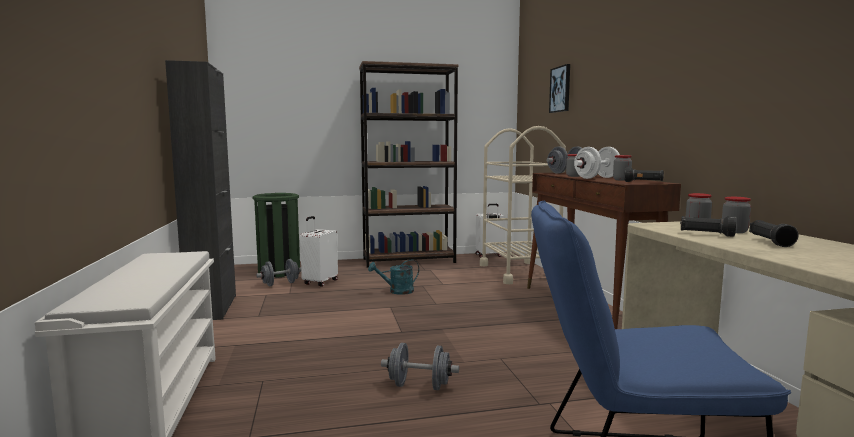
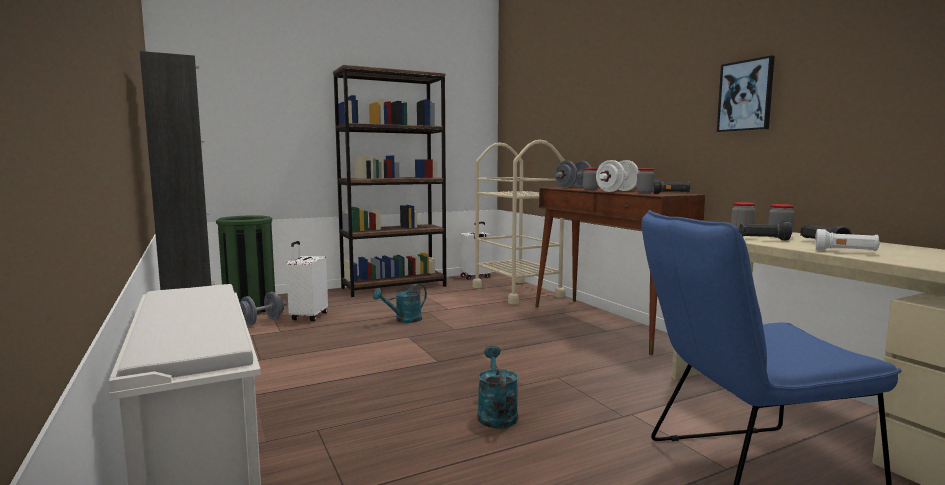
camera: 15 degrees left, 0 degrees up
grey dumbbell [381,343,459,390] -> turquoise watering can [477,346,518,429]
picture [549,64,570,113] -> picture moved to [717,55,775,132]
none -> white flashlight [815,229,880,251]

